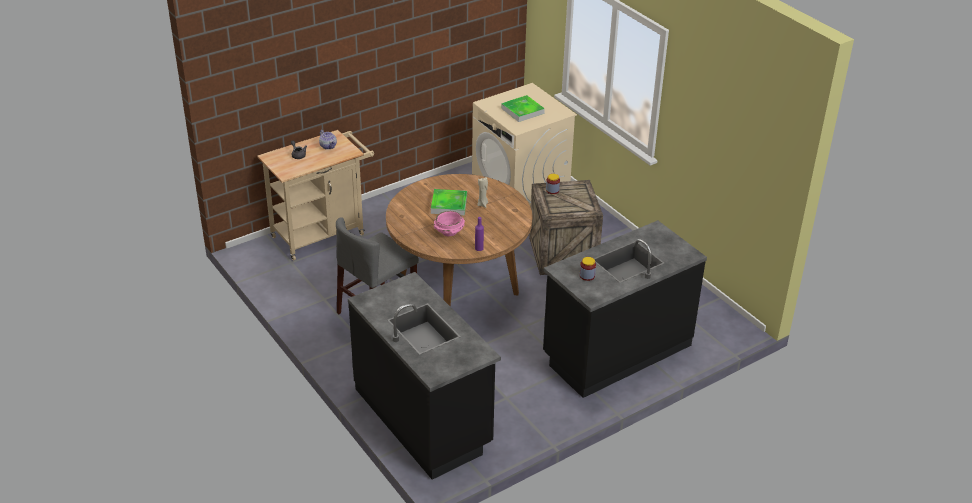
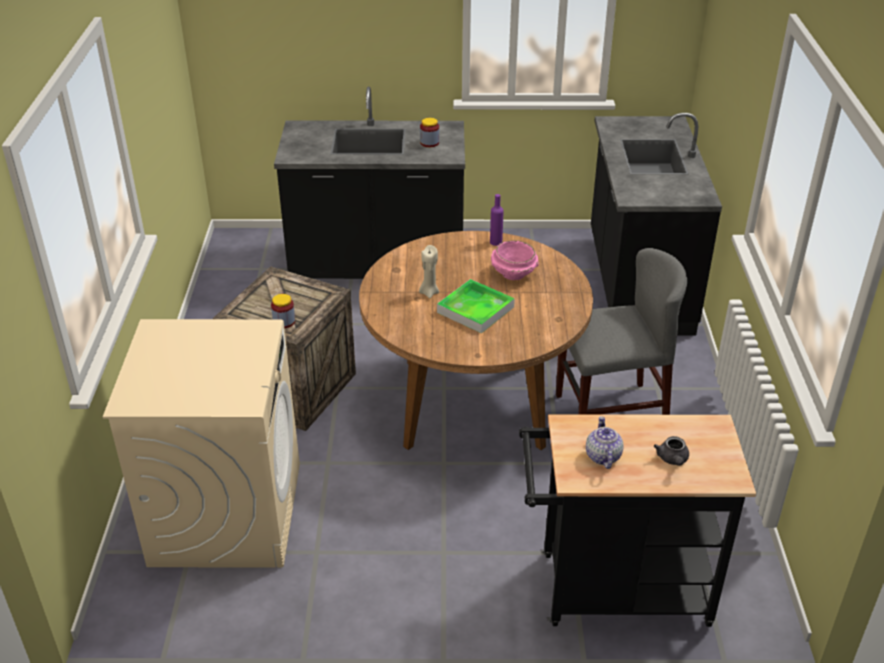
camera: 145 degrees left, 0 degrees up
beige cart [257,130,374,261] -> black cart [519,414,756,627]
tray [501,95,545,122] -> none

